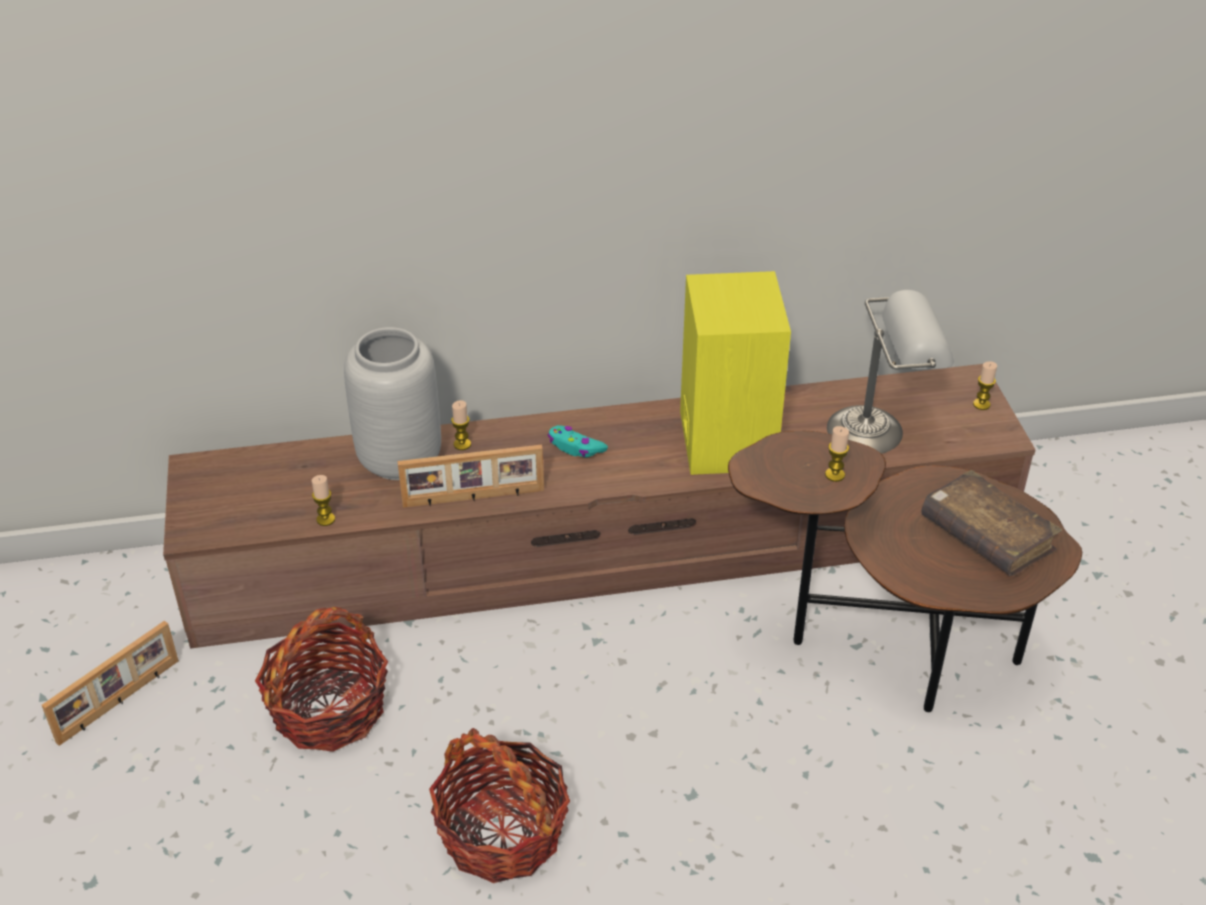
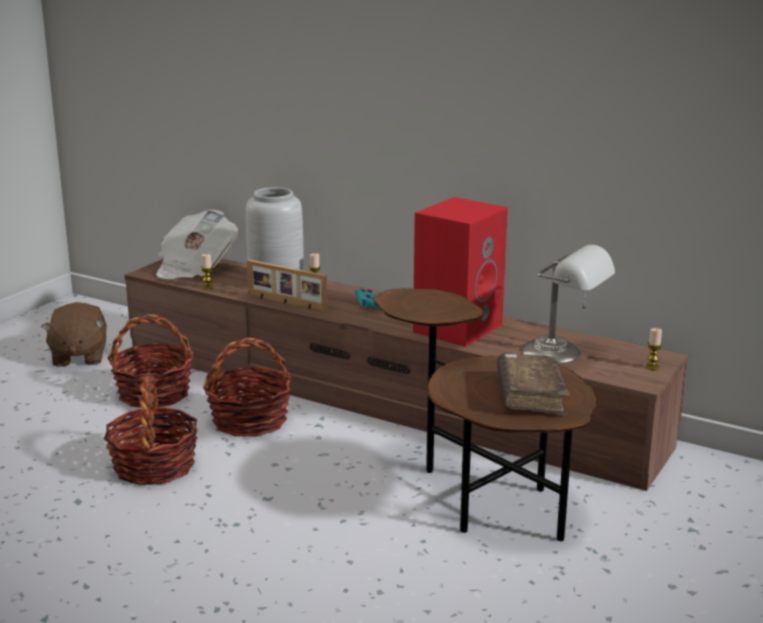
camera: 40 degrees right, 20 degrees down
picture frame [42,621,179,746] -> brown plush toy [41,302,106,367]
yellow speaker [680,271,791,475] -> red speaker [413,197,508,347]
candle [825,426,849,482] -> none
none -> newspaper [156,210,238,279]
none -> basket [203,338,291,437]

